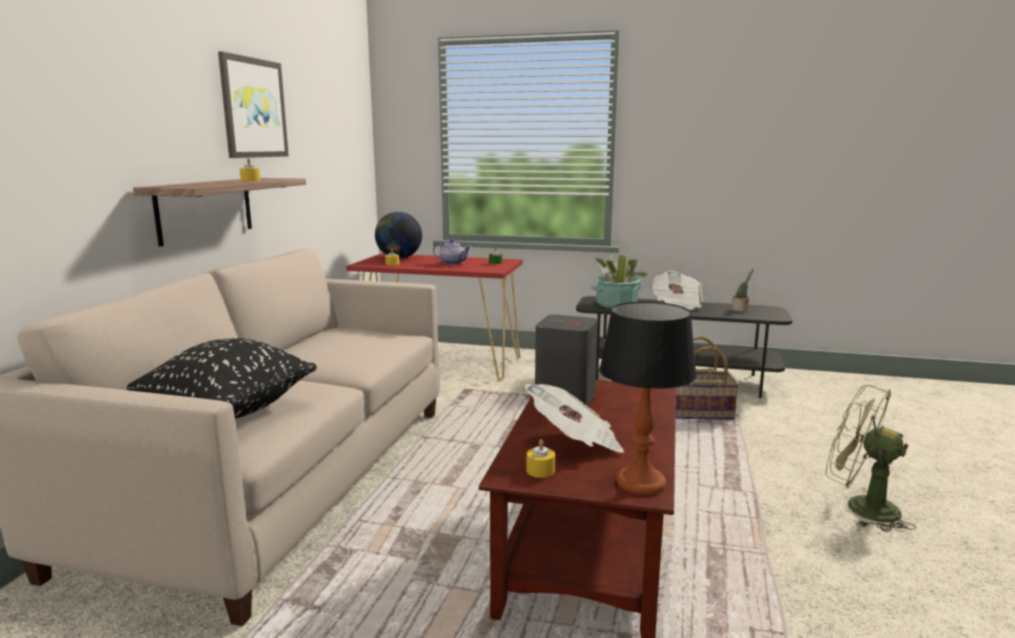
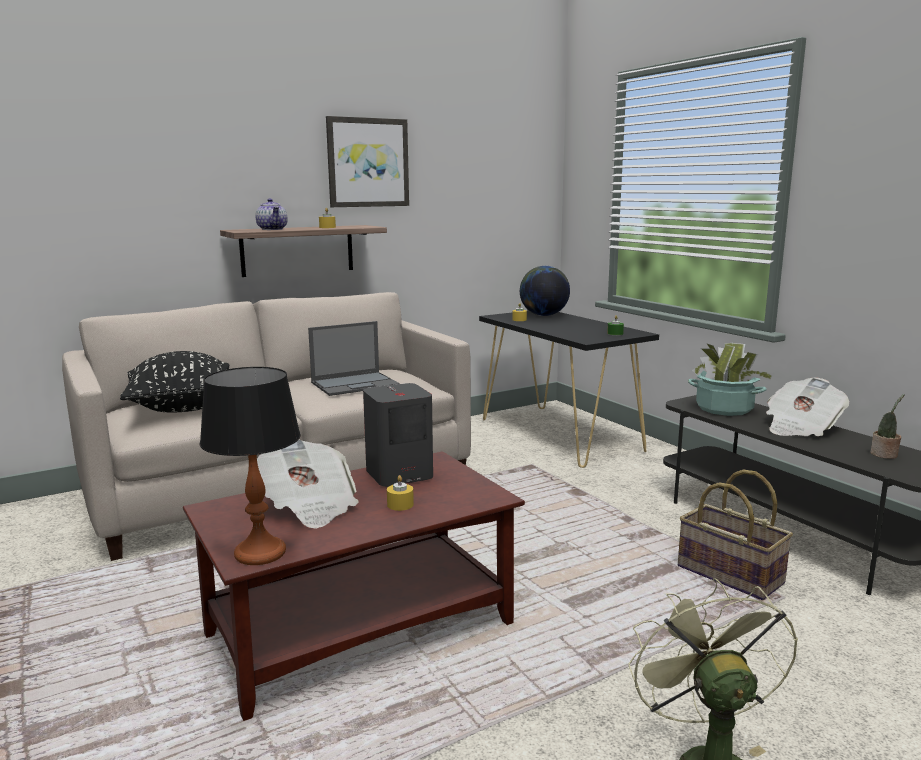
camera: 45 degrees right, 0 degrees up
red console table [346,253,523,380] -> black console table [479,311,659,468]
teapot [433,239,471,265] -> teapot moved to [256,198,288,230]
yellow candle [527,439,555,478] -> yellow candle moved to [387,475,414,511]
none -> laptop [308,321,400,396]

